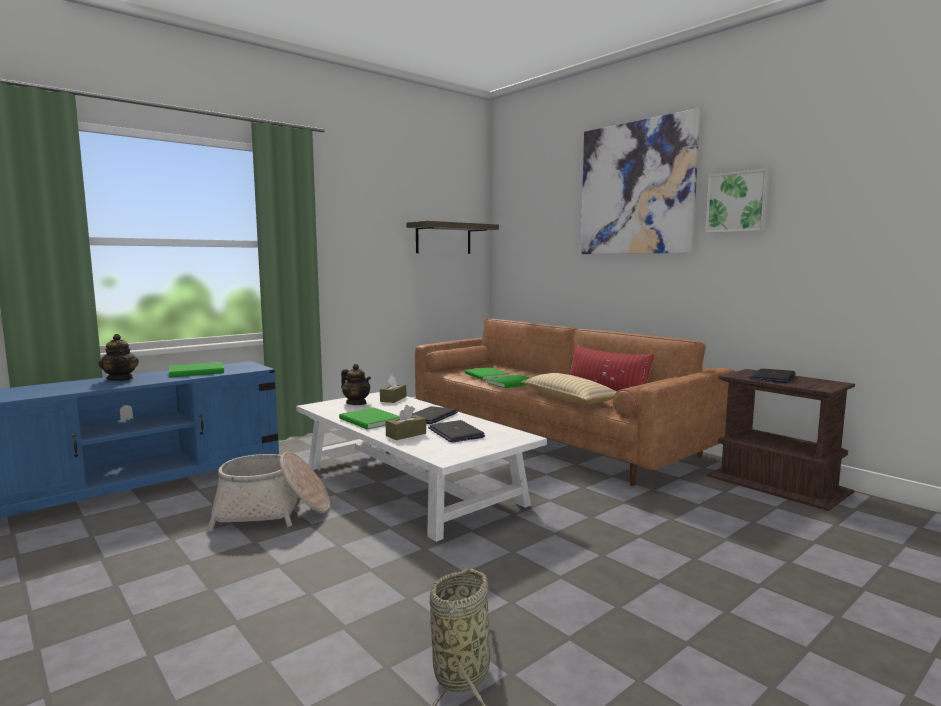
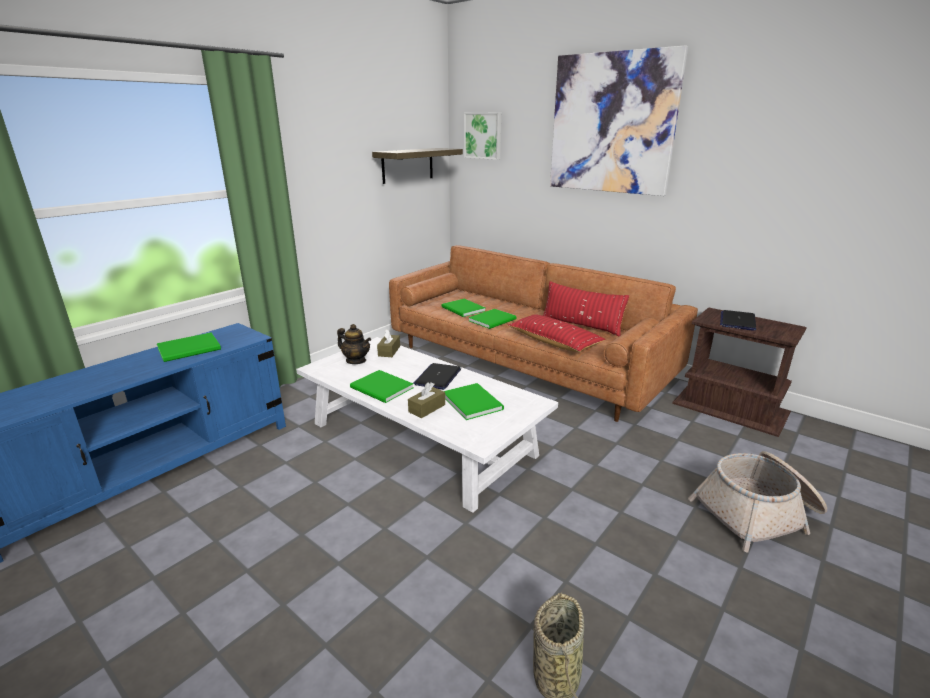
camera: 10 degrees left, 15 degrees up
teapot [99,334,139,381] -> none
basket [207,452,330,531] -> basket moved to [688,451,827,552]
laptop [428,420,485,443] -> green book [444,383,504,420]
beige pillow [521,373,617,405] -> red pillow [508,314,606,352]
picture [705,168,770,233] -> picture moved to [464,113,501,160]

